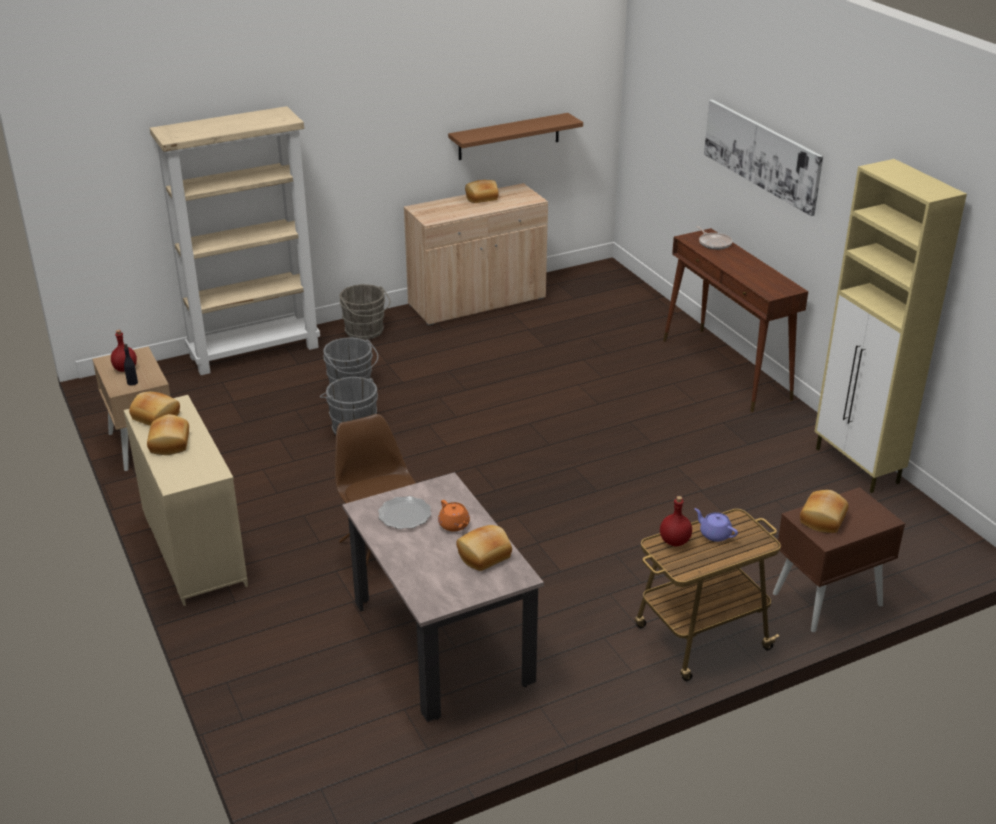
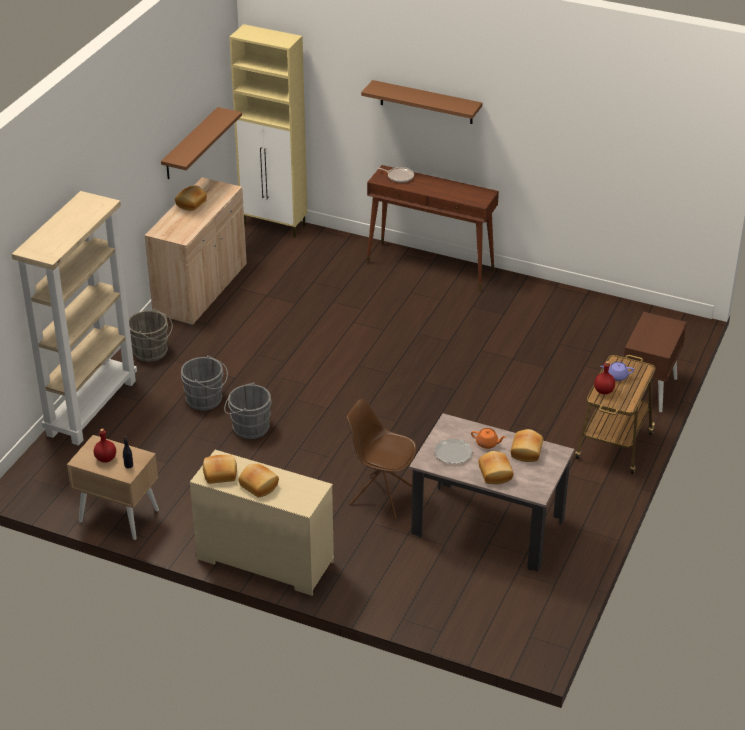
camera: 40 degrees left, 5 degrees up
picture [704,100,823,216] -> brown shelf [361,80,482,124]
bread [800,490,849,533] -> bread moved to [478,451,513,484]
beige cabinet [814,159,967,493] -> beige cabinet moved to [229,24,308,238]

